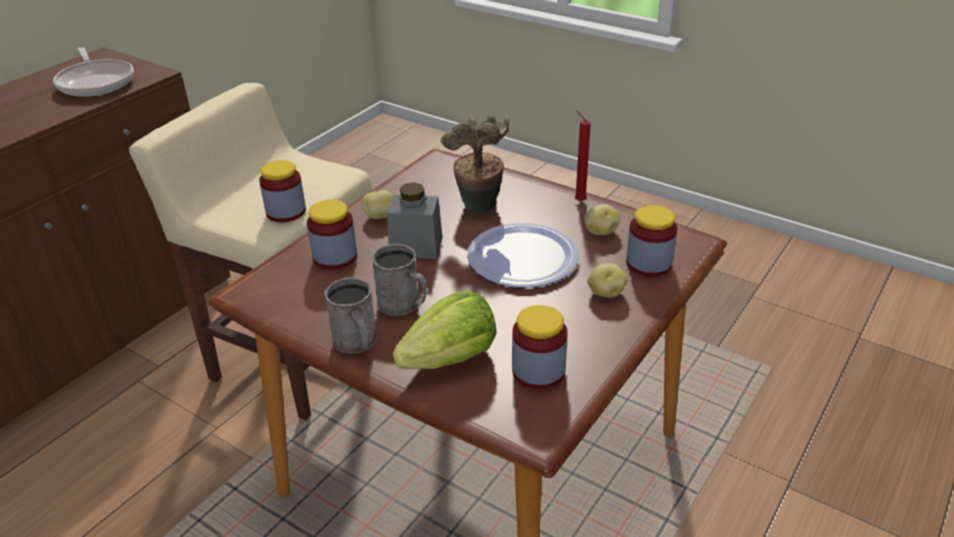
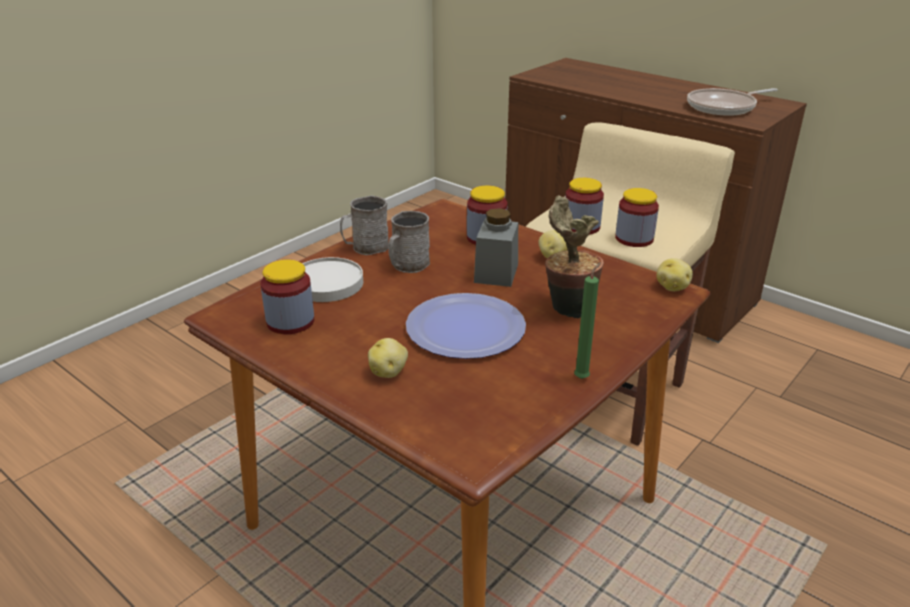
camera: 95 degrees right, 5 degrees down
lettuce [393,291,497,369] -> white plate [302,257,363,302]
red candle [575,110,591,202] -> green candle [574,262,601,379]
potato [584,204,620,235] -> potato moved to [656,258,693,291]
jar [626,205,677,277] -> jar moved to [615,188,659,247]

